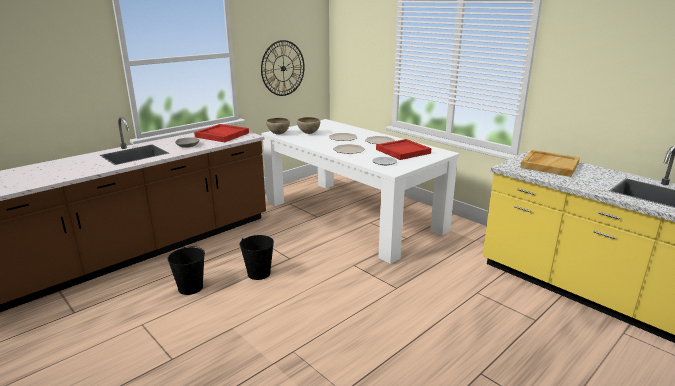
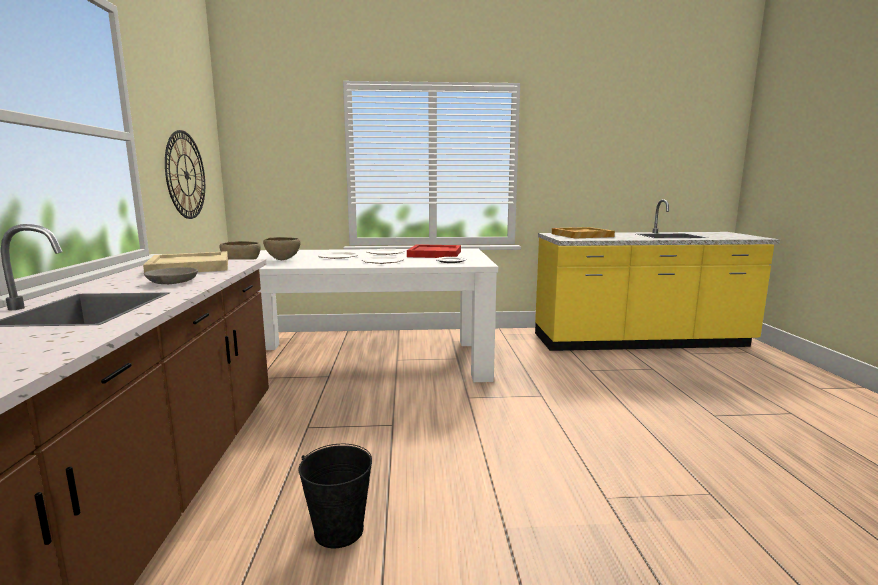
camera: 50 degrees left, 10 degrees down
red tray [194,124,249,142] -> beige tray [143,251,228,273]
black bucket [239,235,274,280] -> none

